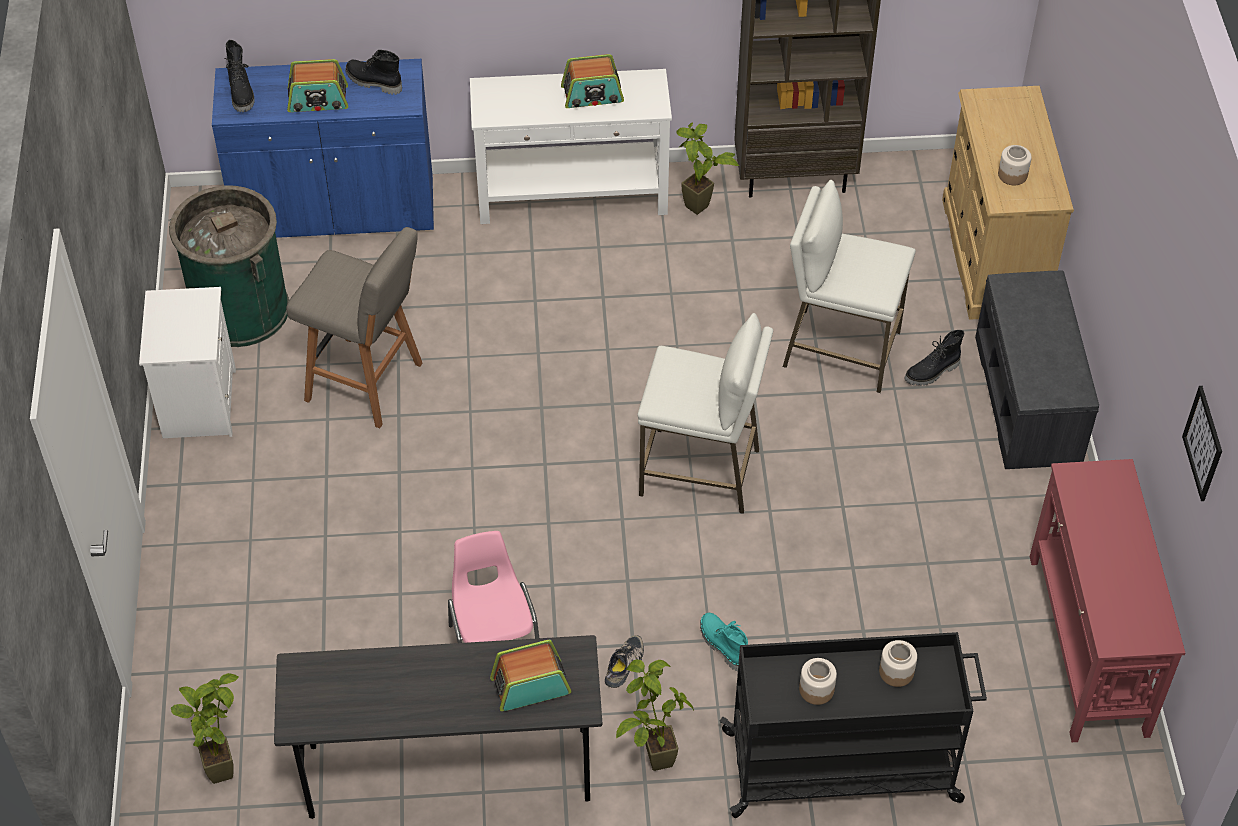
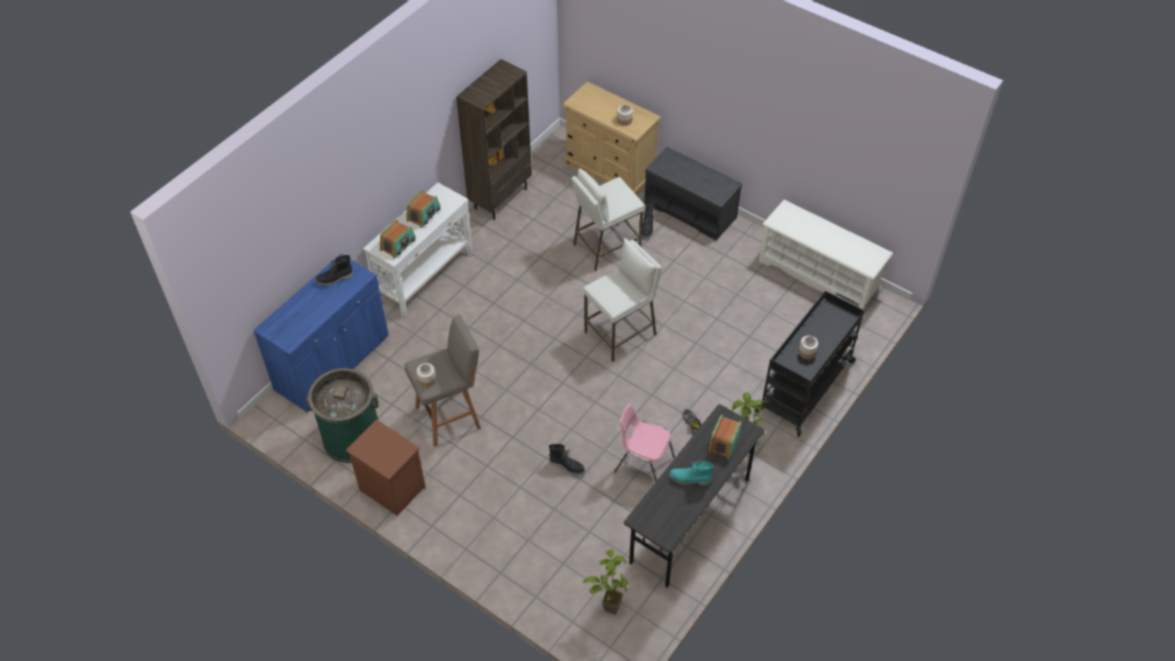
camera: 50 degrees left, 0 degrees up
white nightstand [139,287,236,438] -> brown nightstand [346,419,426,516]
black boot [225,40,255,112] -> black boot moved to [549,444,585,475]
radio [287,59,348,112] -> radio moved to [380,219,416,259]
potted plant [676,122,739,215] -> none
turquoise boot [700,613,748,671] -> turquoise boot moved to [669,461,714,485]
jar [879,640,917,687] -> jar moved to [417,363,436,387]
red console table [1030,459,1185,742] -> white shoe rack [759,200,893,309]
picture [1182,386,1222,501] -> none

